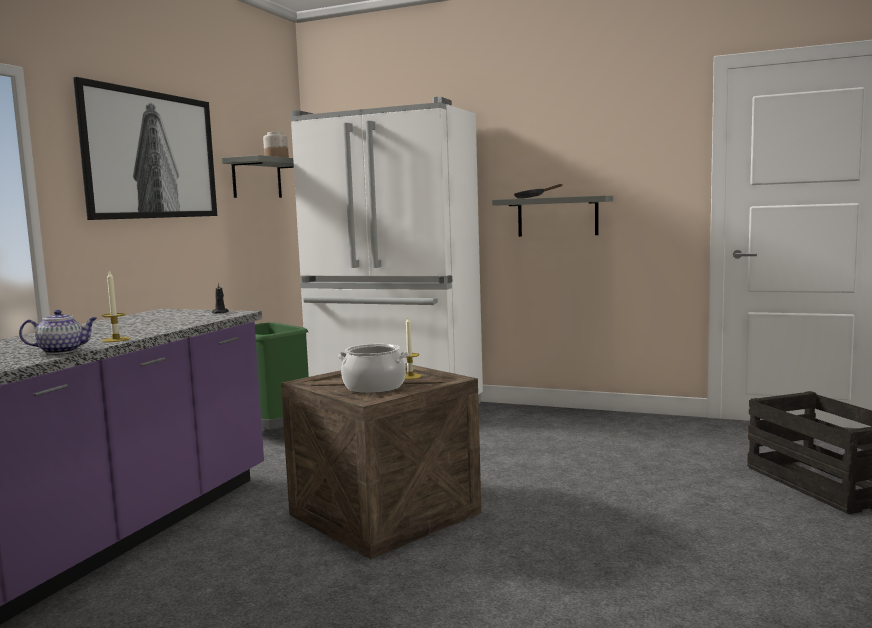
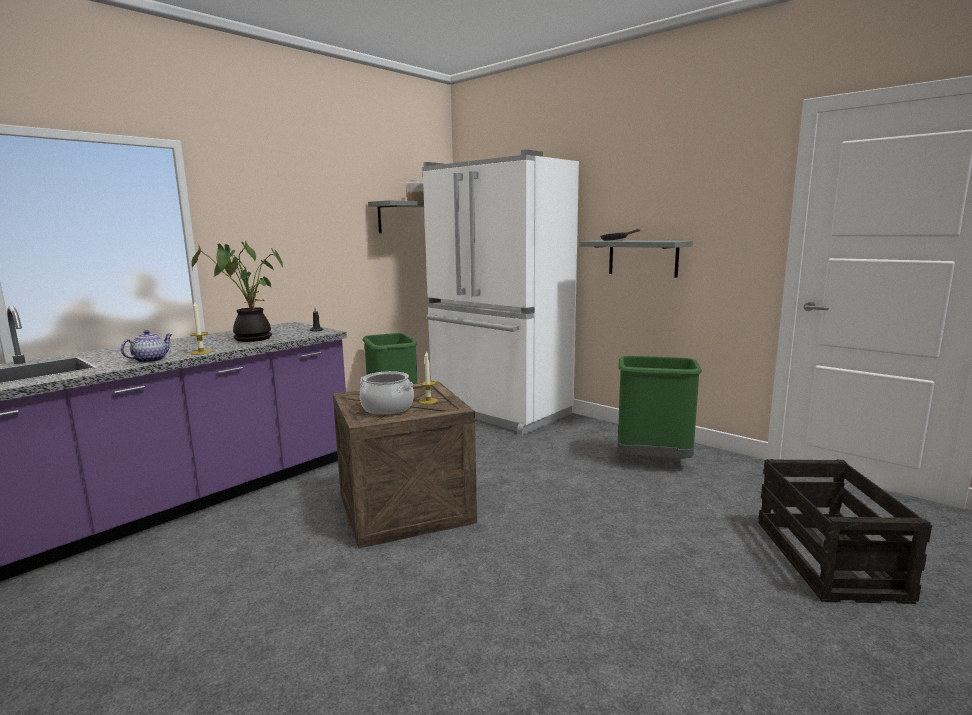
camera: 20 degrees right, 5 degrees up
teapot [19,310,97,354] -> teapot turned 60 degrees counterclockwise [121,330,172,363]
picture [73,77,217,220] -> none
none -> potted plant [191,241,283,342]
none -> green trash can [618,356,702,459]

